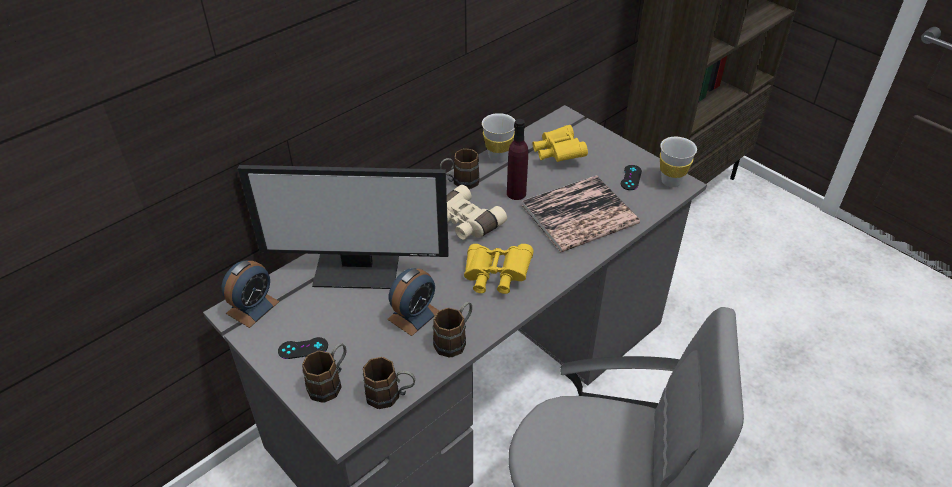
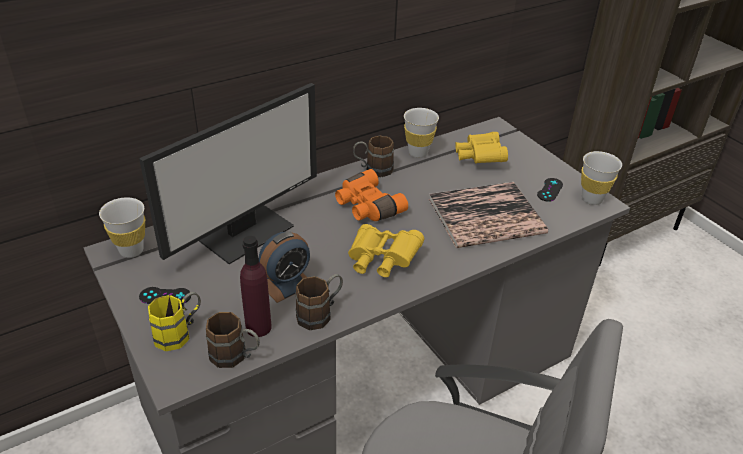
camera: 10 degrees right, 5 degrees down
alarm clock [221,261,279,328] -> white cup [99,198,145,258]
monitor [238,165,449,289] -> monitor turned 60 degrees counterclockwise [139,83,317,264]
brown mug [302,343,346,403] -> yellow mug [148,292,201,351]
beige binoculars [447,185,507,240] -> orange binoculars [335,169,408,221]
purple bottle [507,119,528,200] -> purple bottle moved to [240,236,272,337]

